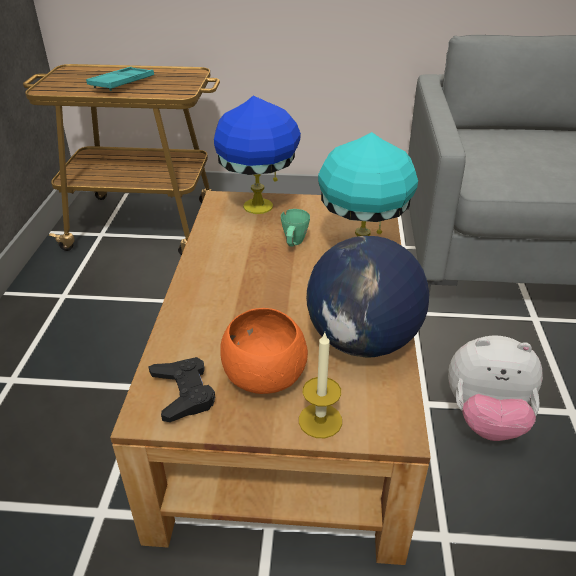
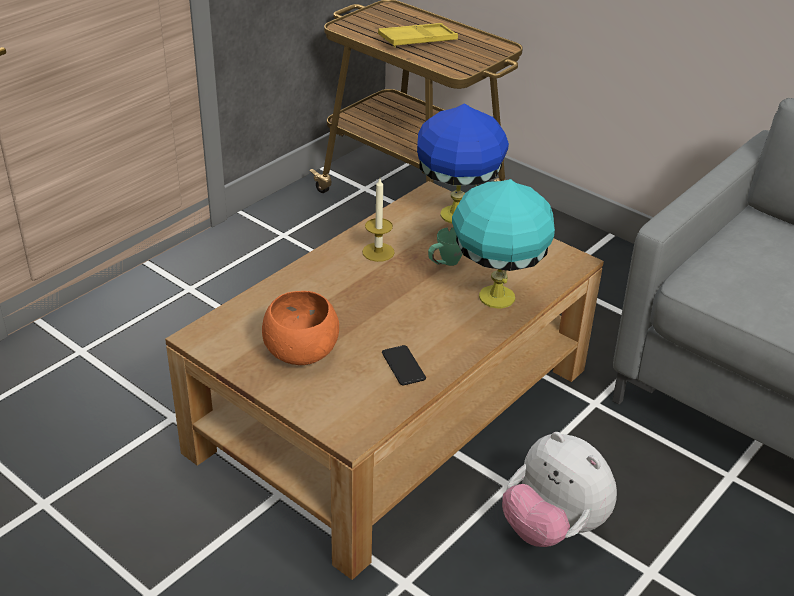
camera: 35 degrees right, 0 degrees up
turquoise tray [86,67,154,91] -> yellow tray [378,23,458,47]
black game controller [148,357,215,422] -> none
candle [299,333,342,438] -> candle moved to [362,178,395,262]
globe [306,236,429,357] -> phone [382,345,426,385]

